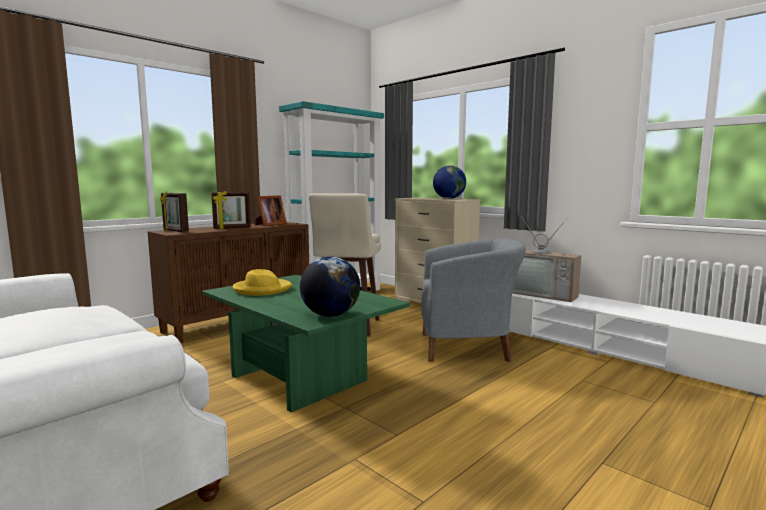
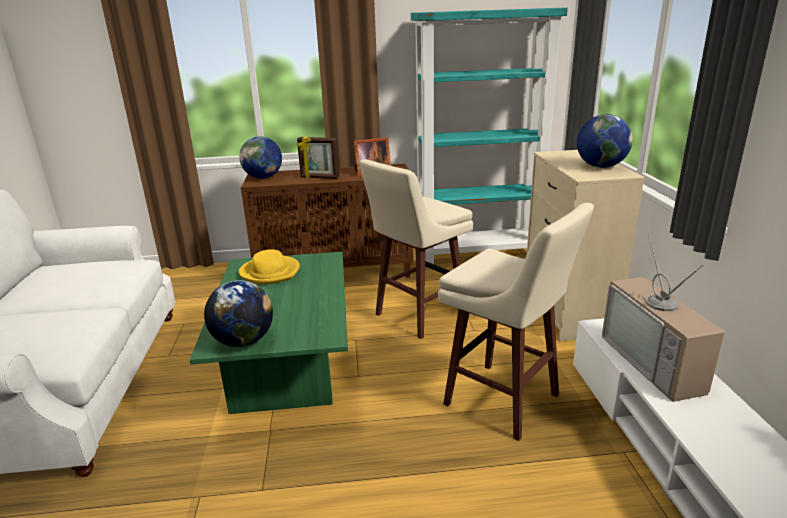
camera: 40 degrees right, 15 degrees up
picture frame [160,192,189,232] -> globe [239,136,282,179]
grey armchair [421,238,526,362] -> beige stool [438,203,594,441]

